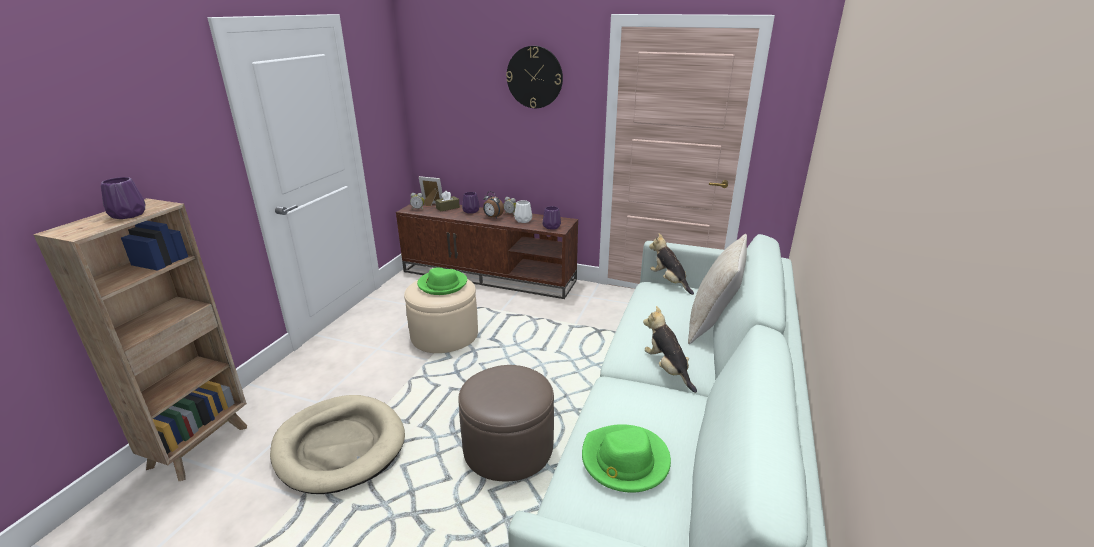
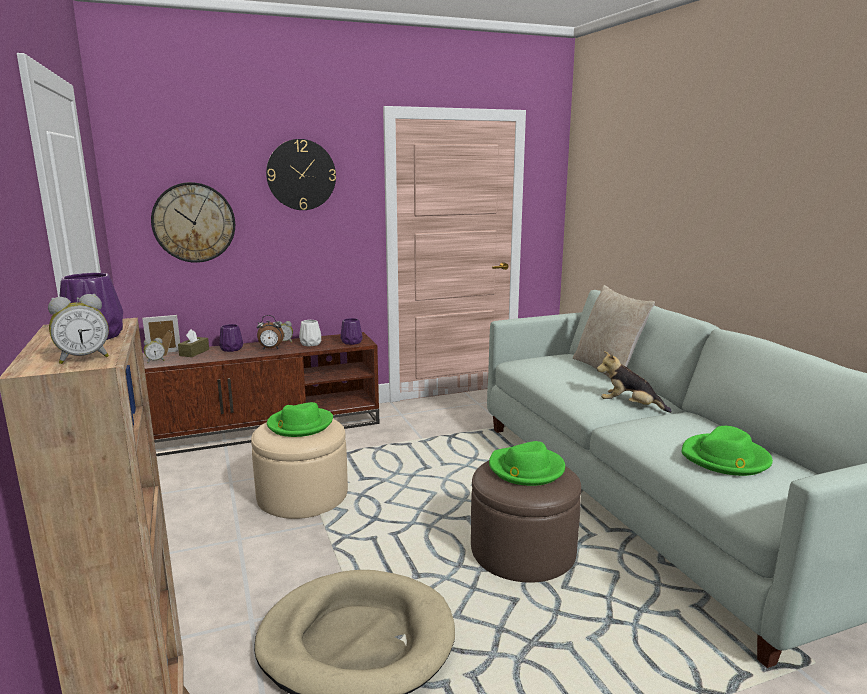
camera: 40 degrees left, 10 degrees down
plush toy [649,233,694,295] -> none
none -> alarm clock [48,294,109,364]
none -> wall clock [151,182,235,263]
none -> green hat [489,441,565,486]

